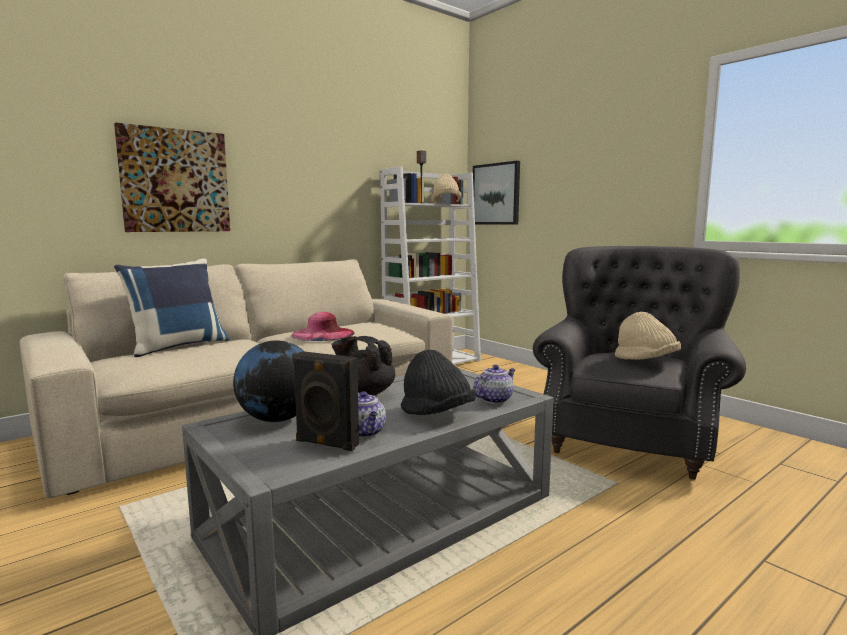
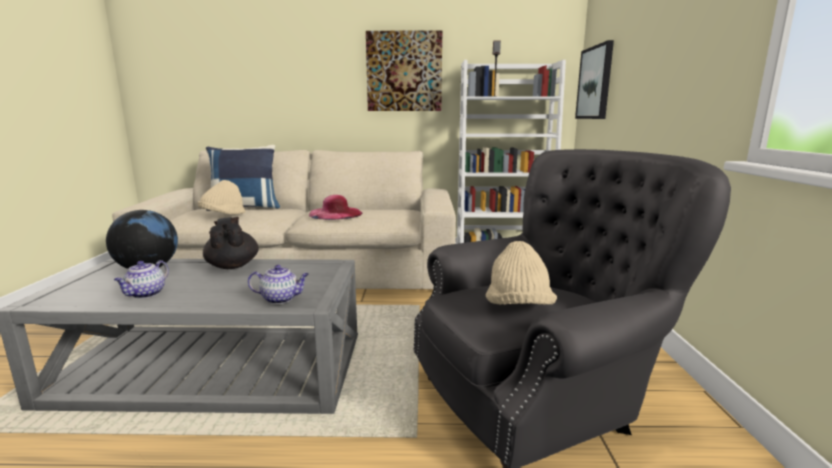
camera: 40 degrees right, 5 degrees up
picture [114,122,230,232] -> picture moved to [366,30,442,111]
black speaker [292,351,359,451] -> none
black hat [401,350,476,415] -> none
beige hat [431,173,461,204] -> beige hat moved to [198,180,245,214]

